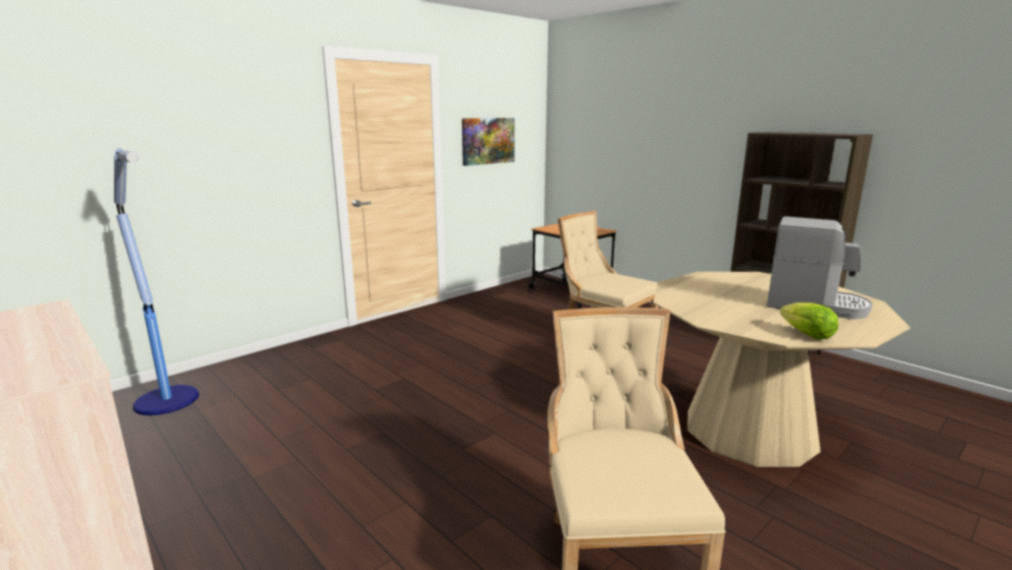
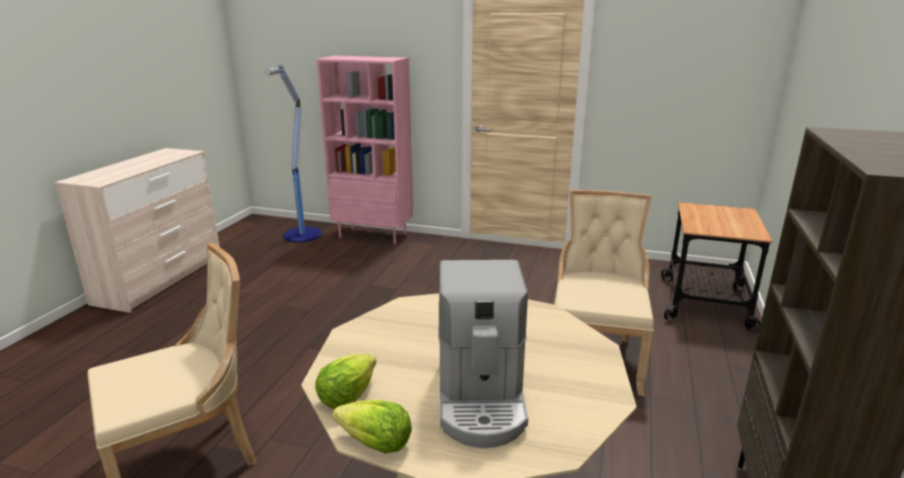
camera: 60 degrees right, 5 degrees up
picture [462,118,515,166] -> none
none -> pink bookcase [317,56,413,244]
none -> lettuce [333,400,412,454]

